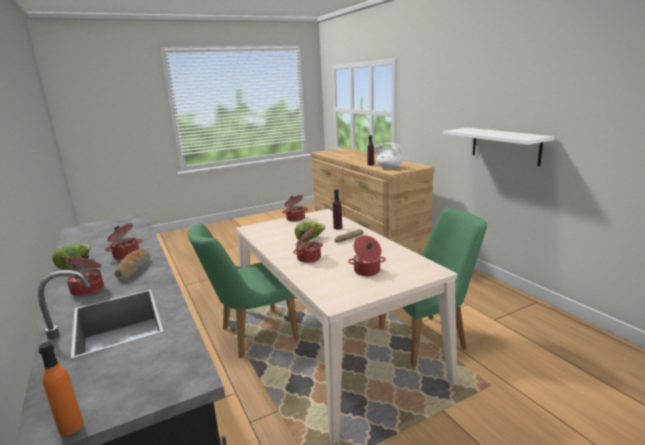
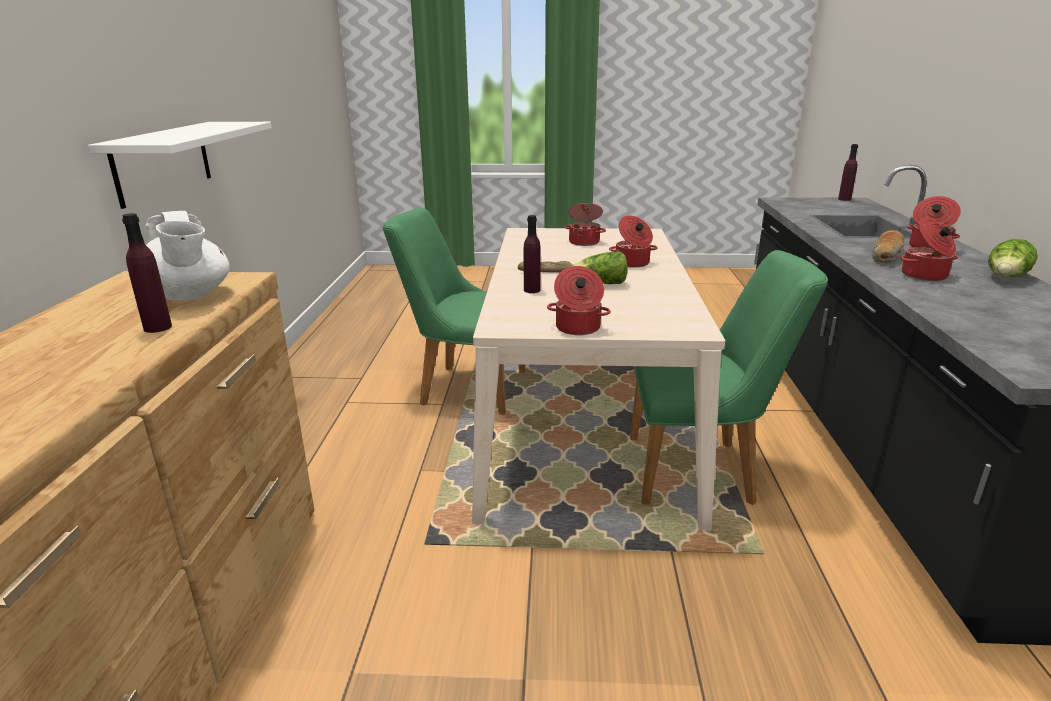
camera: 150 degrees left, 5 degrees up
orange bottle [39,342,83,436] -> purple bottle [838,144,858,201]

